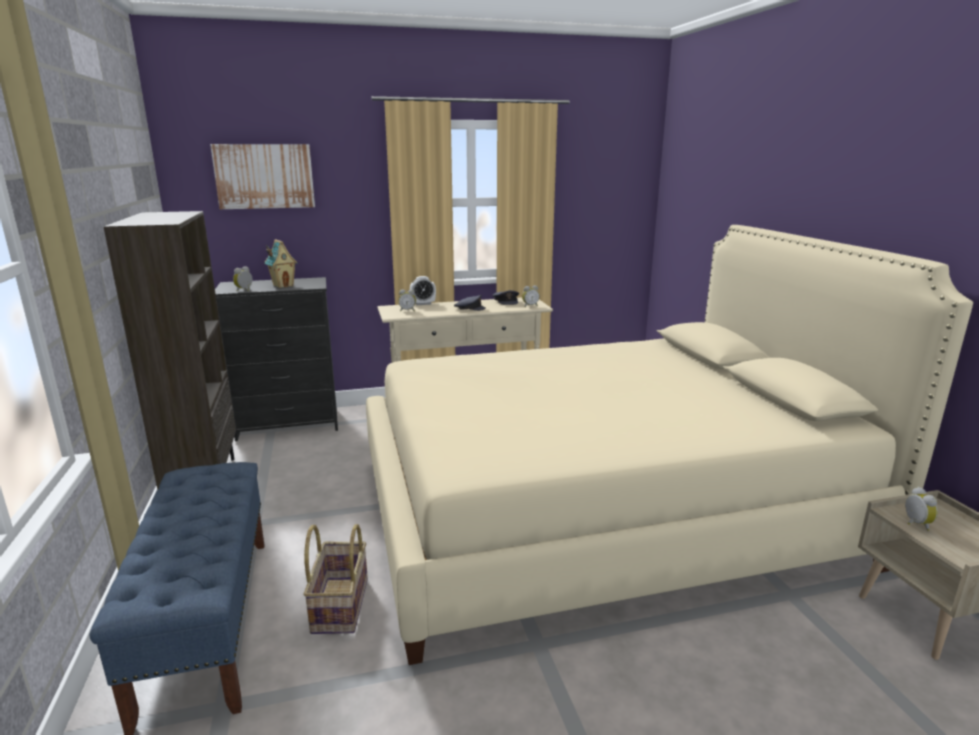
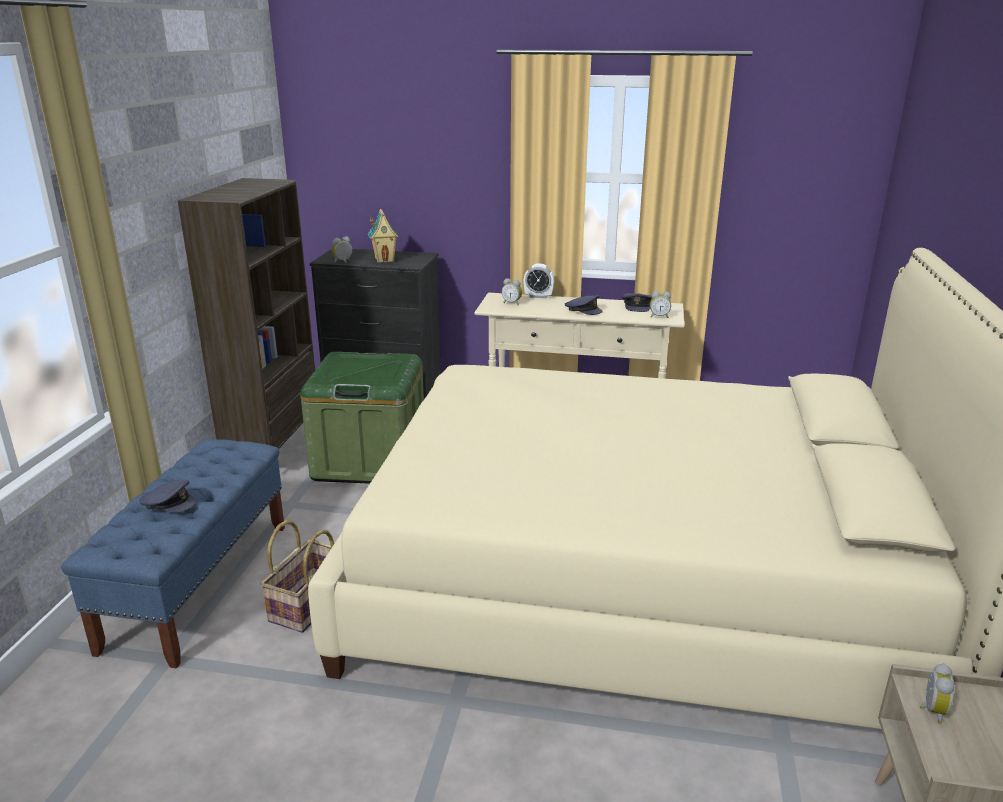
camera: 25 degrees right, 5 degrees up
picture [210,144,315,209] -> none
none -> grey cap [139,480,197,513]
none -> green storage box [300,352,424,484]

